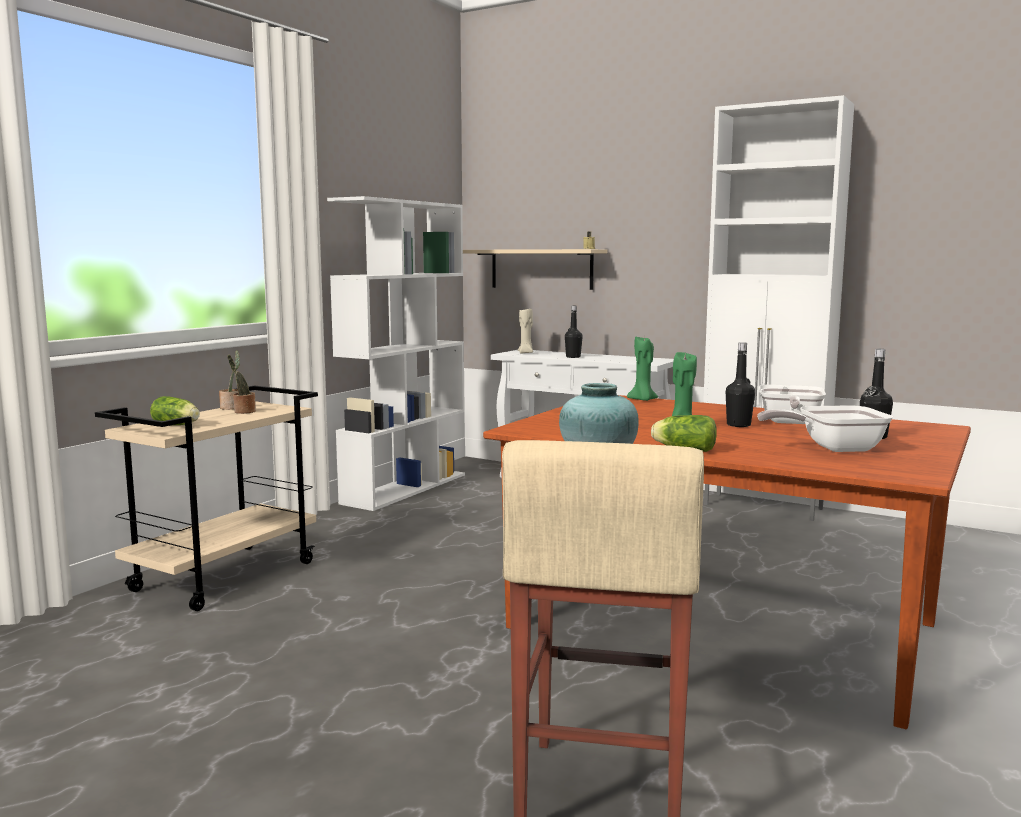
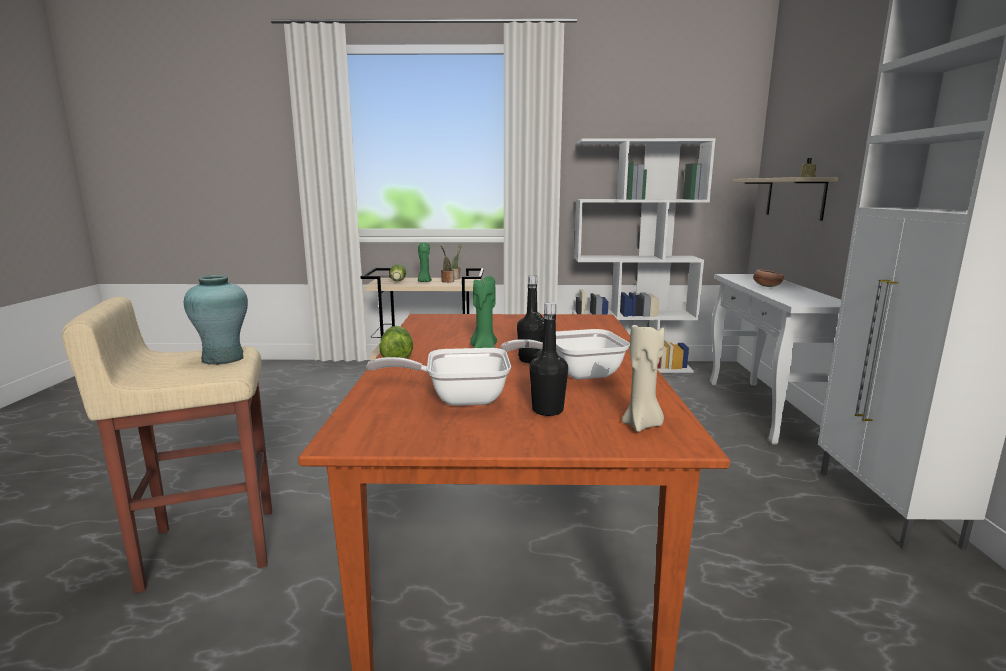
camera: 60 degrees right, 5 degrees up
beige candle [518,309,533,354] -> beige candle moved to [622,325,665,432]
black bottle [565,306,583,358] -> bowl [753,269,784,287]
green candle [627,336,658,401] -> green candle moved to [418,242,432,282]
frying pan [757,405,893,452] -> frying pan turned 60 degrees counterclockwise [366,348,511,406]

